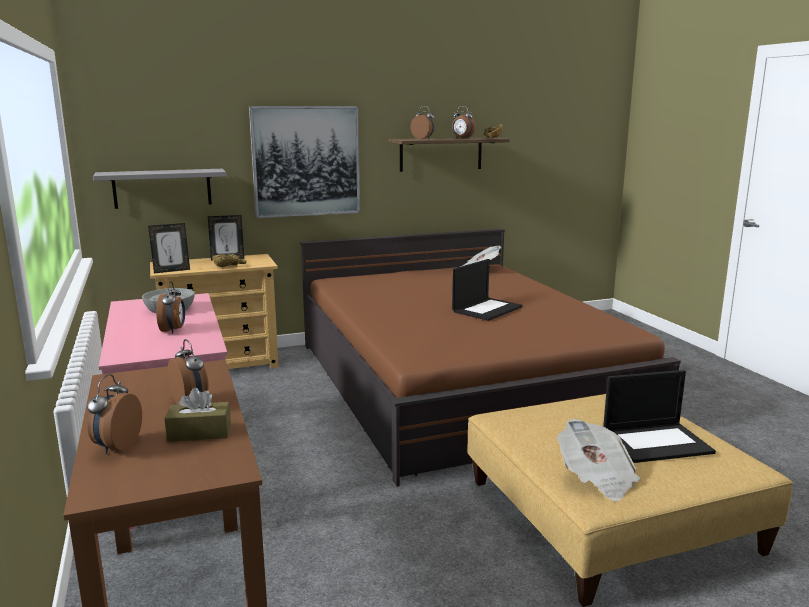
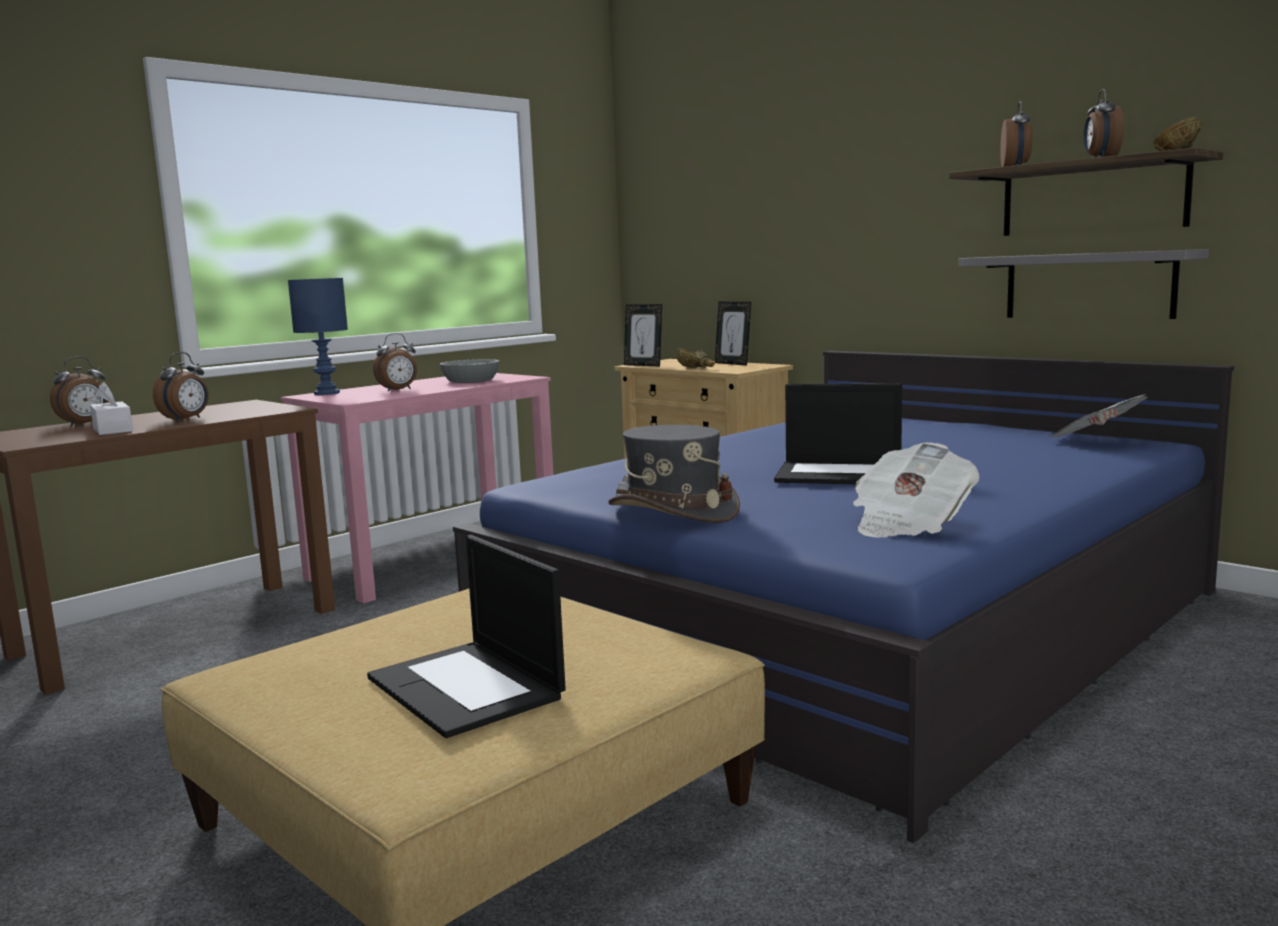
camera: 65 degrees right, 5 degrees down
alarm clock [87,374,142,454] -> alarm clock turned 150 degrees clockwise [50,357,108,426]
grey shelf [93,169,226,209] -> grey shelf moved to [959,249,1209,319]
brown tissue box [165,388,231,442] -> white tissue box [90,382,133,435]
picture [249,106,360,218] -> none
brown bed [300,229,681,487] -> blue bed [453,351,1234,843]
newspaper [557,419,640,502] -> newspaper moved to [853,442,979,538]
none -> blue table lamp [288,278,348,395]
none -> grey hat [608,425,740,523]

